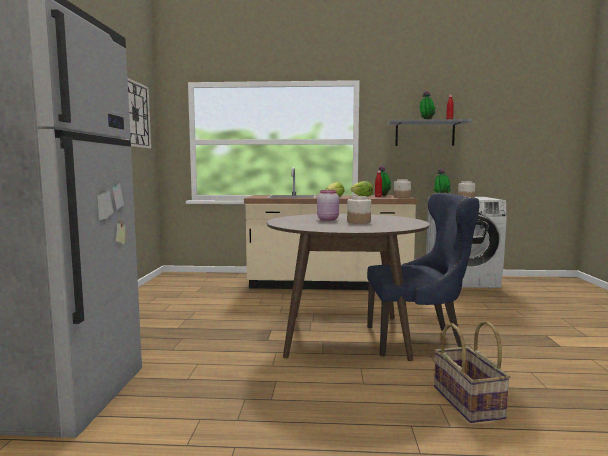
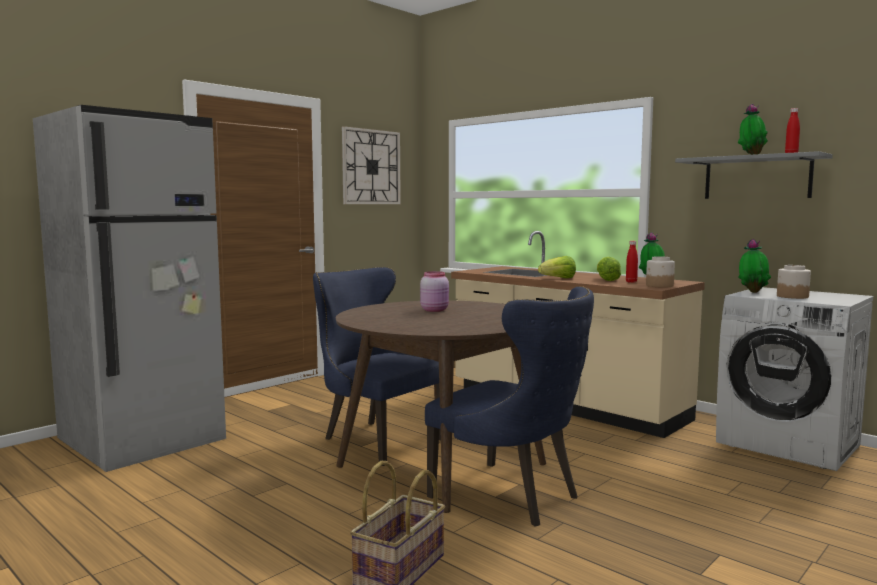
camera: 40 degrees right, 0 degrees up
jar [347,196,371,224] -> none
none -> blue chair [313,267,441,466]

